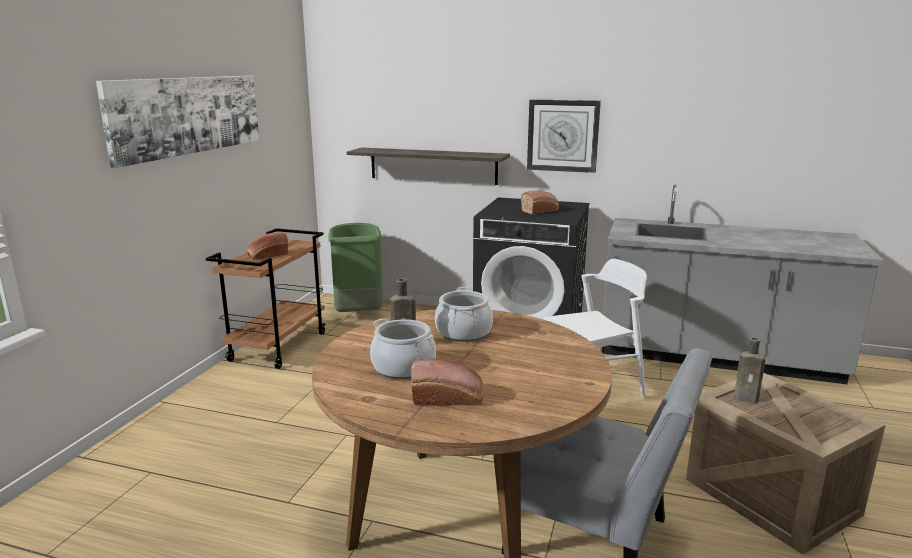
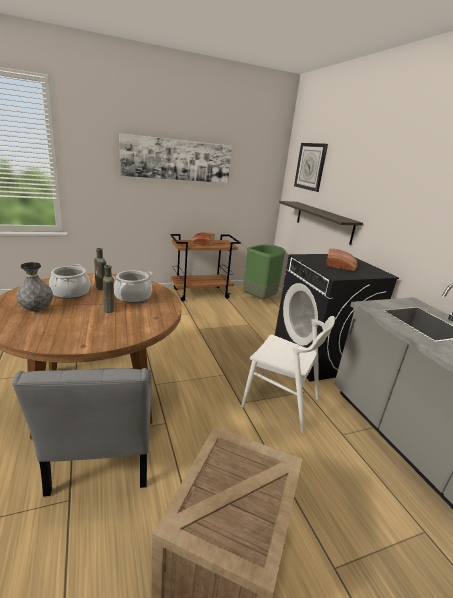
camera: 50 degrees right, 5 degrees up
bread [411,359,484,406] -> grey vase [16,262,53,312]
wall clock [527,99,601,173] -> wall clock moved to [294,143,328,192]
brown bottle [734,337,766,403] -> brown bottle moved to [103,265,114,313]

